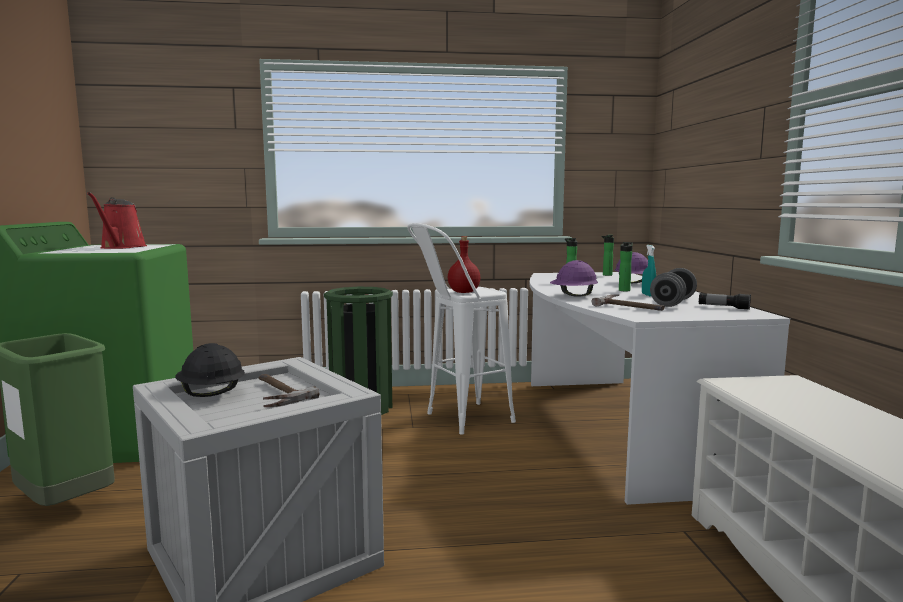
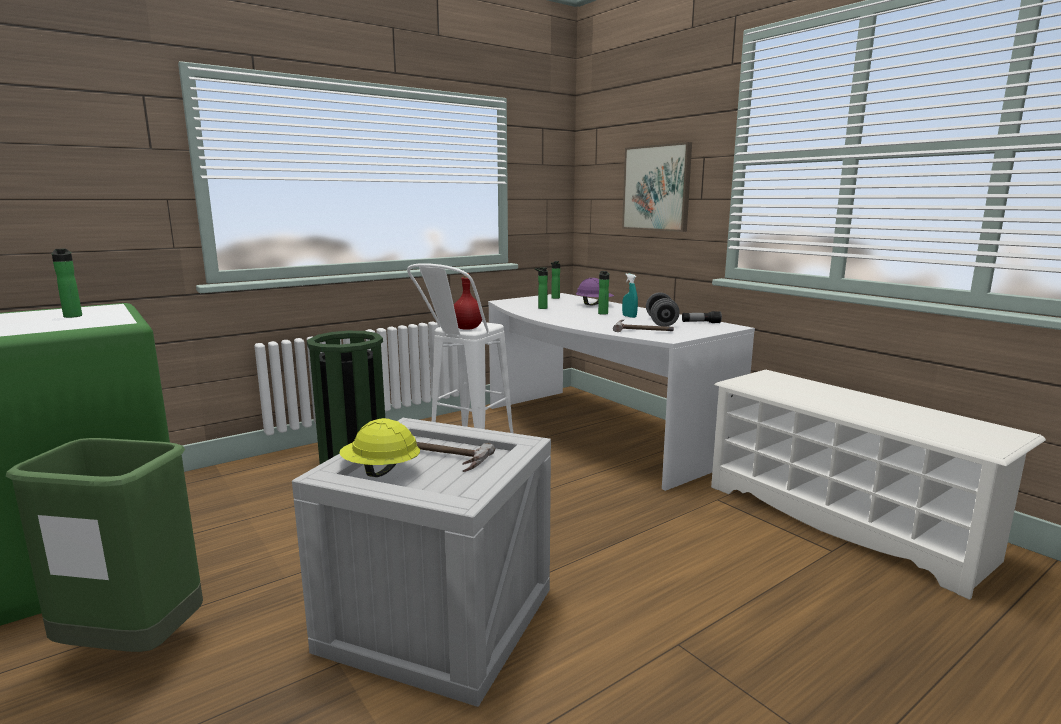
camera: 30 degrees left, 5 degrees up
red watering can [87,192,147,249] -> bottle [52,249,82,318]
black hard hat [175,343,245,397] -> yellow hard hat [339,418,420,477]
purple hard hat [550,260,598,297] -> none
none -> picture [622,142,692,232]

